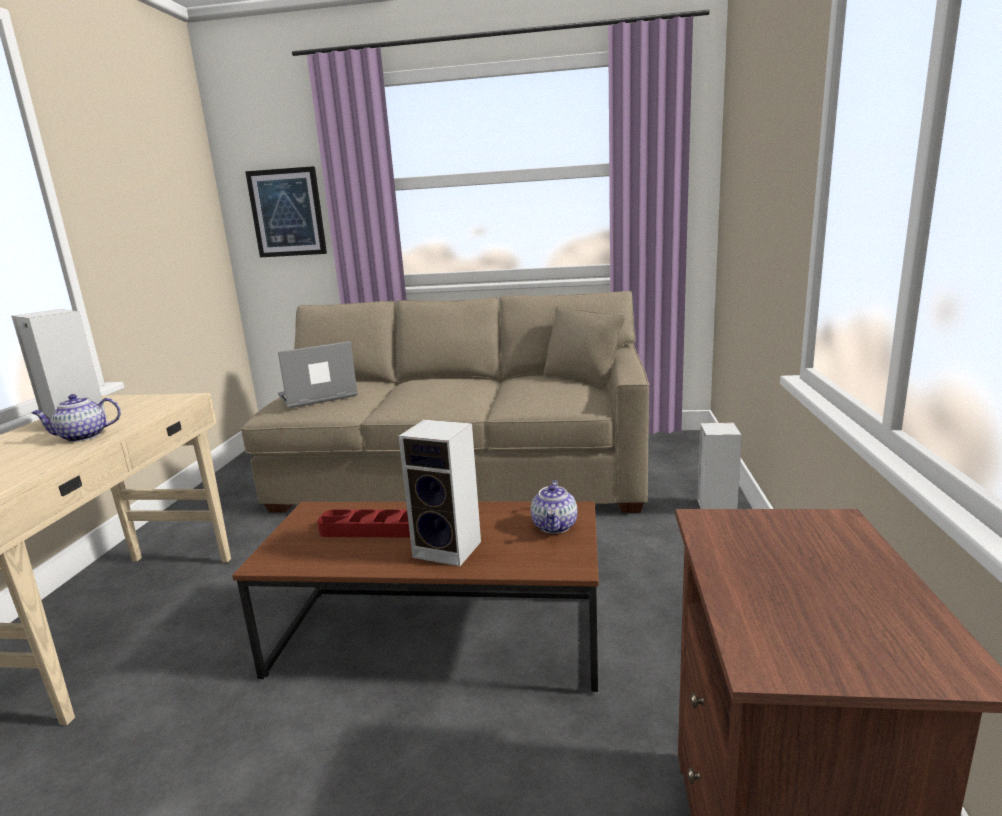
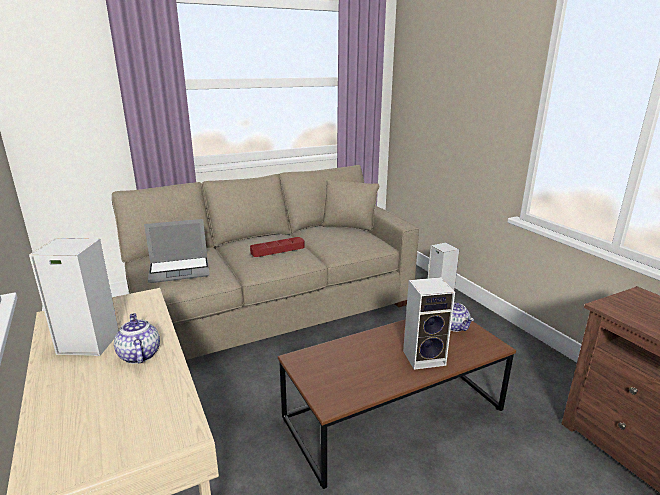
camera: 35 degrees left, 5 degrees up
teapot [31,394,121,442] -> teapot turned 120 degrees clockwise [114,313,160,364]
picture [245,166,327,257] -> none
laptop [278,341,358,408] -> laptop turned 135 degrees counterclockwise [144,219,210,283]
red tray [317,509,410,538] -> red tray moved to [250,237,305,257]

